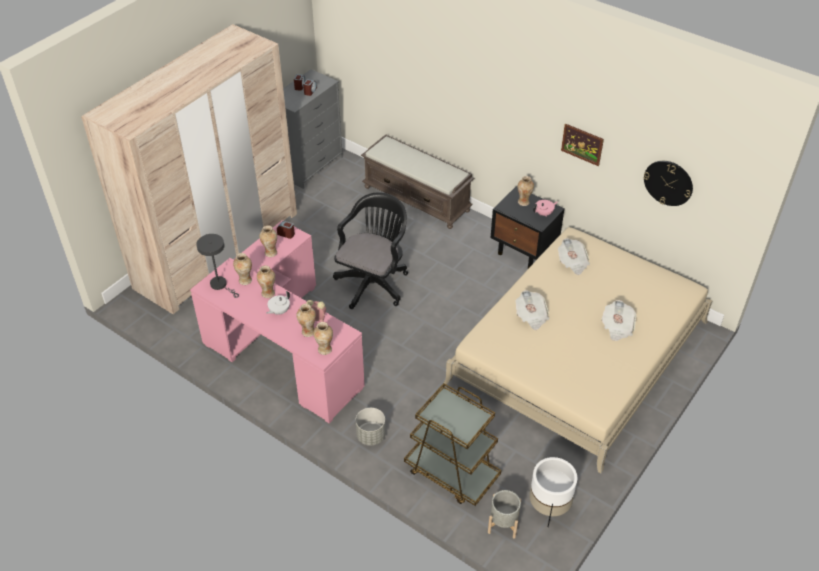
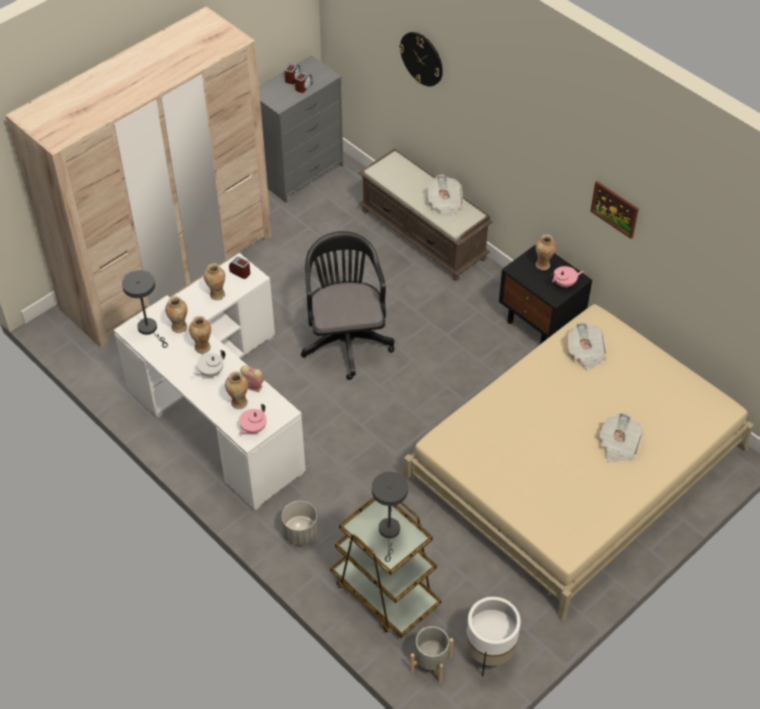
camera: 10 degrees right, 5 degrees up
pink desk [190,220,365,423] -> white desk [114,253,306,511]
vase [313,322,333,355] -> pink teapot [239,404,267,434]
black office chair [333,192,408,309] -> black office chair turned 45 degrees counterclockwise [301,231,395,380]
newspaper [515,290,550,330] -> newspaper moved to [427,175,463,218]
wall clock [644,161,693,206] -> wall clock moved to [399,32,443,86]
none -> grey table lamp [372,472,408,562]

